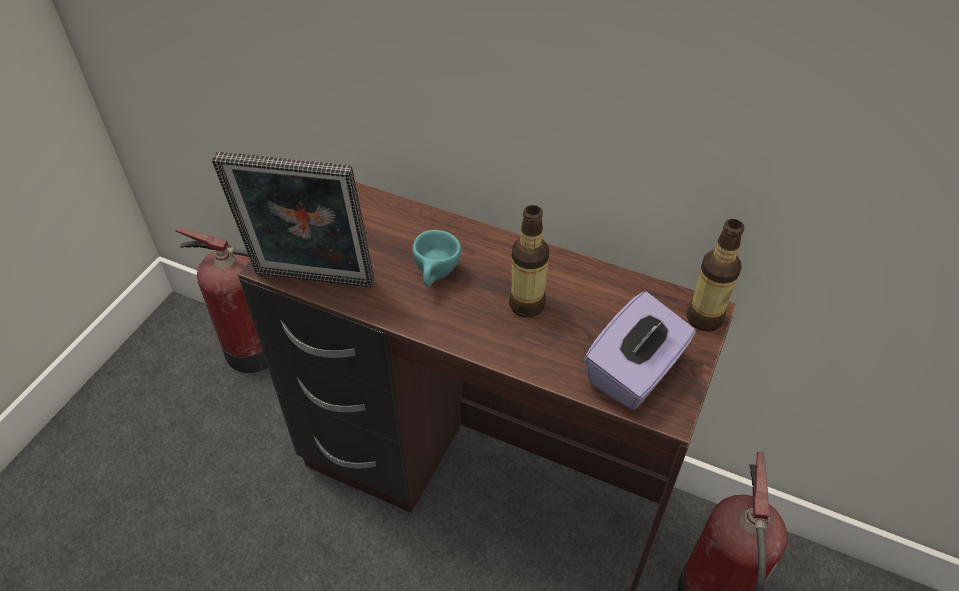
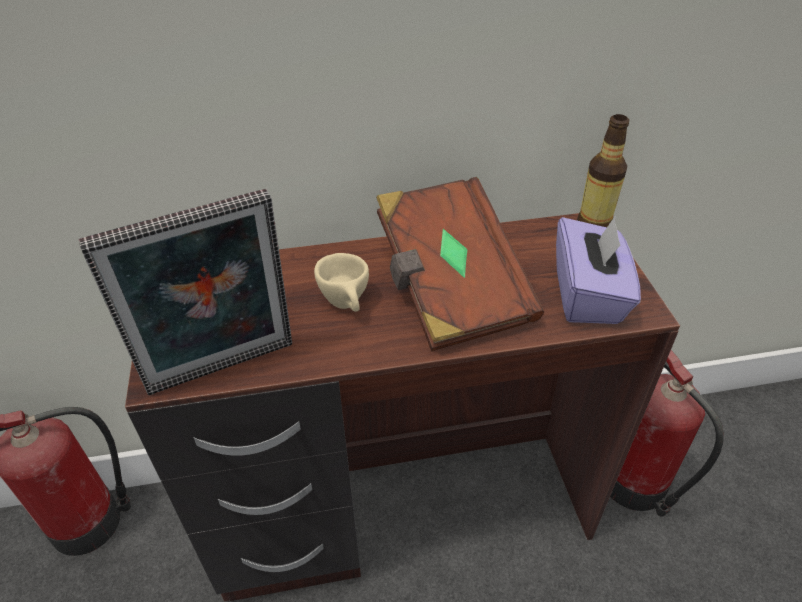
camera: 35 degrees left, 5 degrees down
turquoise cup [412,230,461,286] -> beige cup [314,253,369,312]
bottle [509,205,550,318] -> brown book [376,177,544,351]

